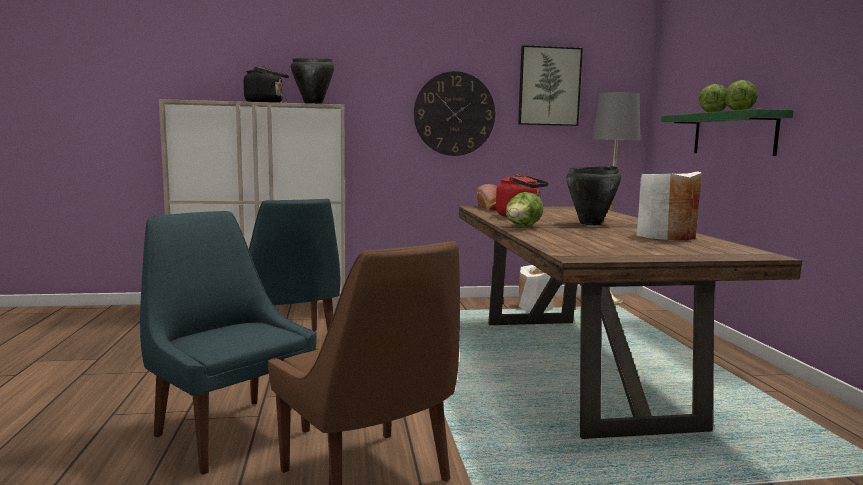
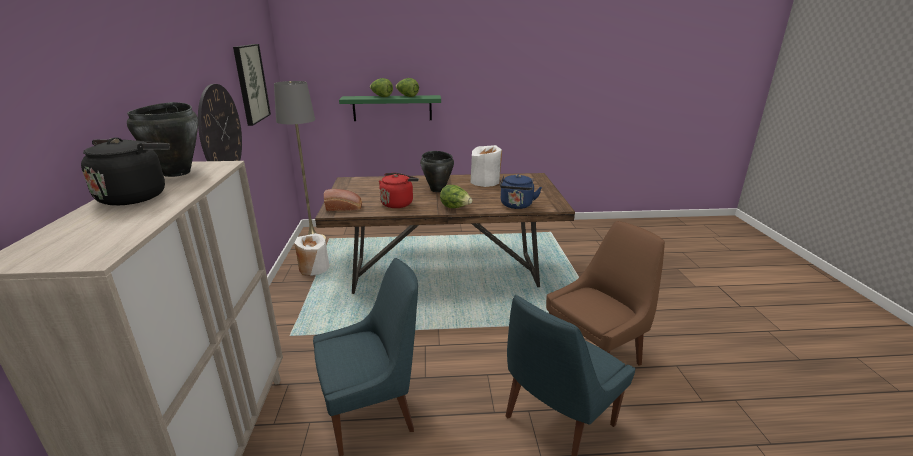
camera: 85 degrees left, 15 degrees up
none -> blue kettle [500,174,542,209]

